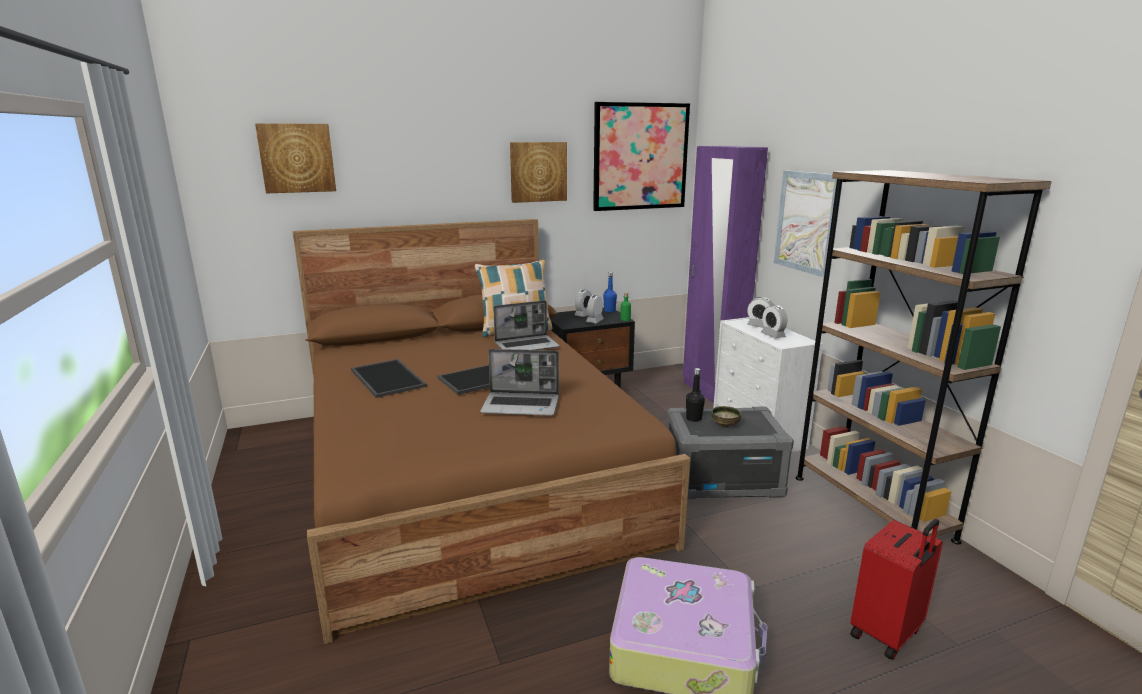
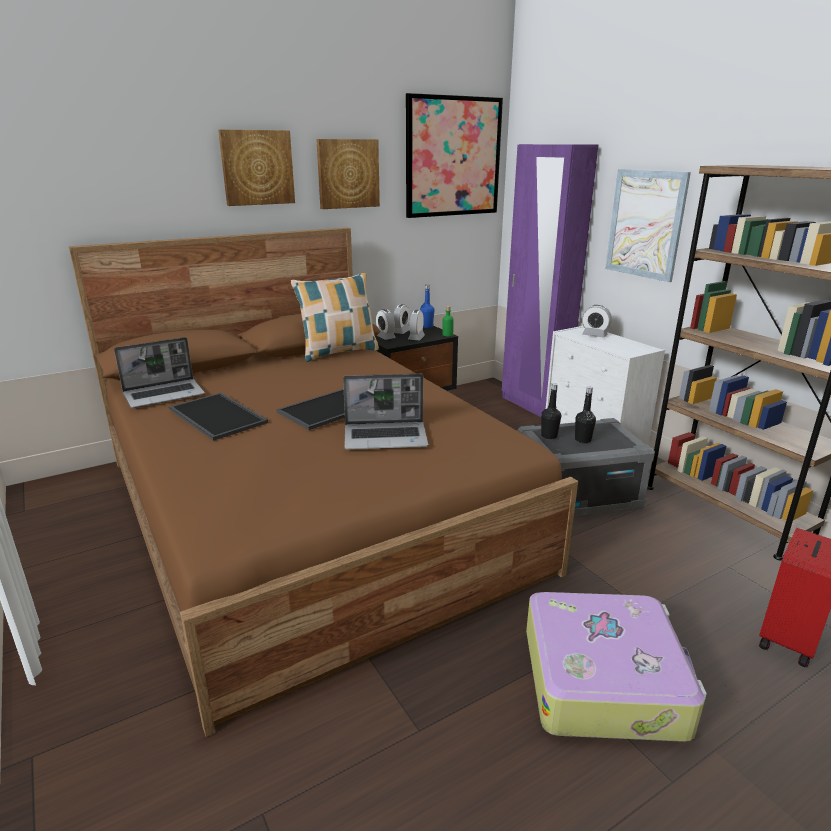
camera: 10 degrees left, 5 degrees up
picture [255,124,336,193] -> picture moved to [218,129,295,206]
laptop [493,300,560,350] -> laptop moved to [114,337,205,408]
bowl [712,406,741,427] -> black bottle [575,386,596,443]
alarm clock [761,305,787,338] -> alarm clock moved to [376,309,396,340]

